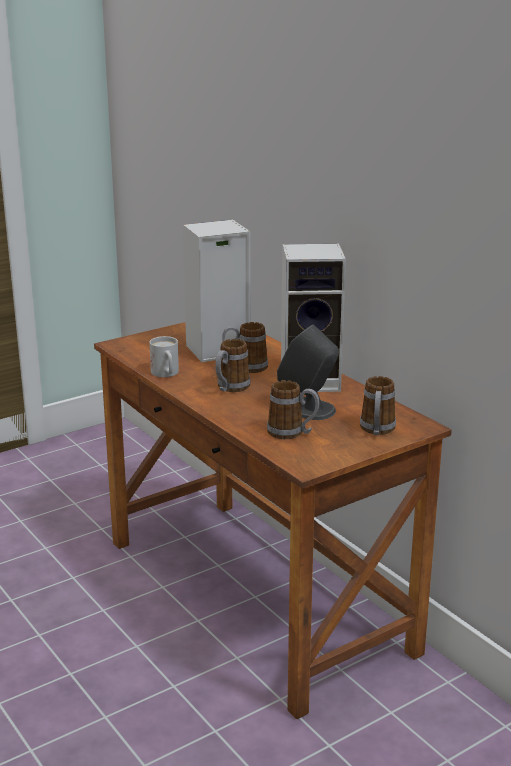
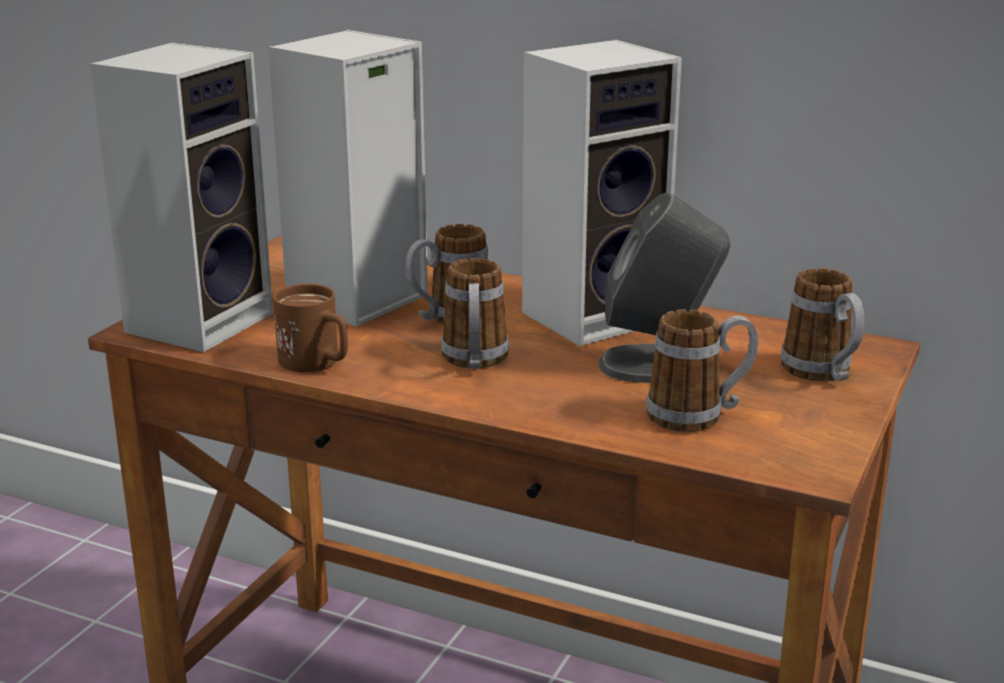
camera: 30 degrees left, 0 degrees up
white mug [149,336,179,377] -> brown mug [273,284,348,372]
none -> speaker [90,43,273,352]

